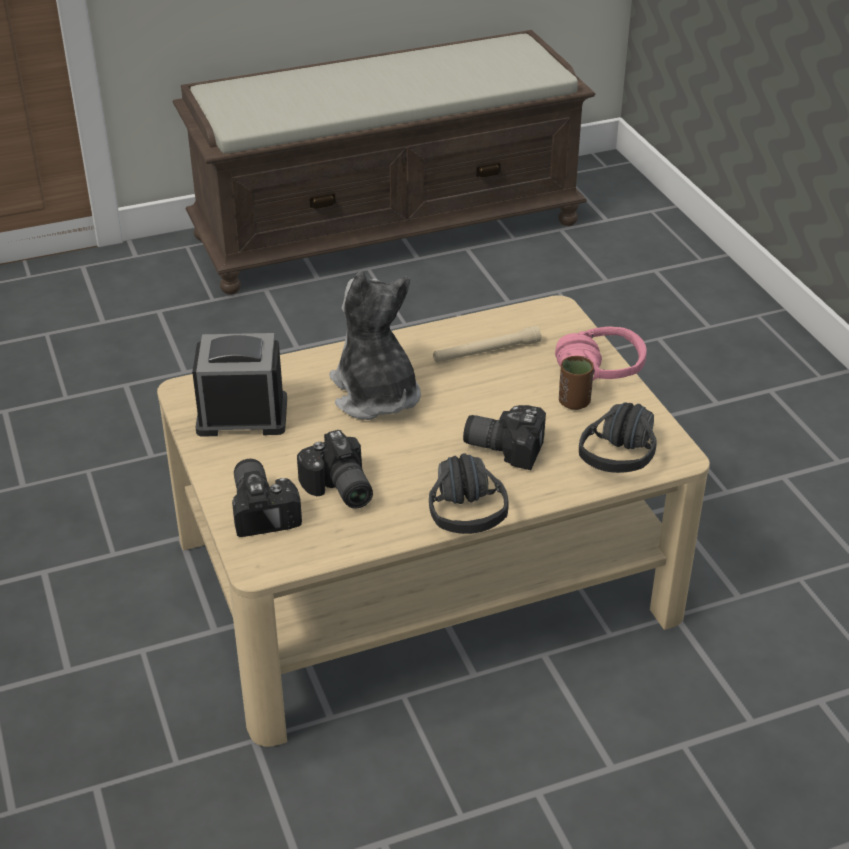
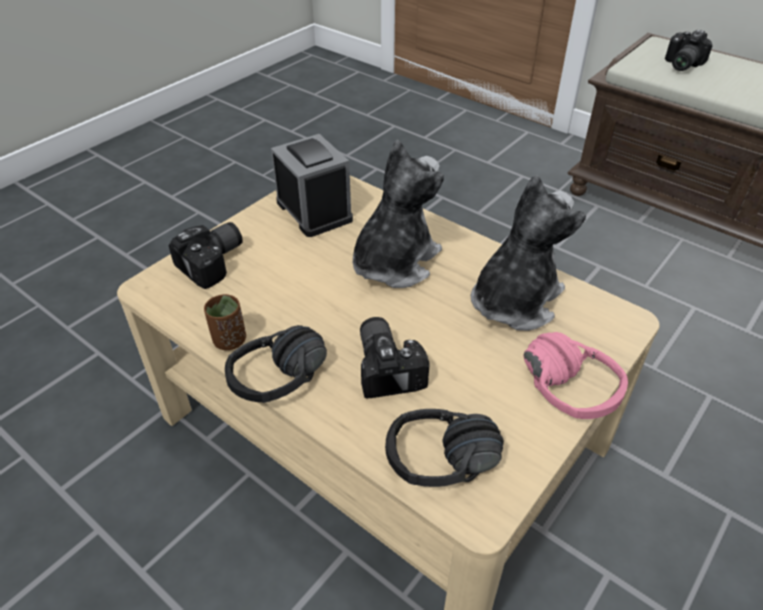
camera: 60 degrees right, 5 degrees up
camera [297,430,373,509] -> camera moved to [665,29,712,71]
beige flashlight [433,326,541,363] -> plush toy [471,175,586,331]
brown cup [559,356,594,410] -> brown cup moved to [204,294,246,350]

